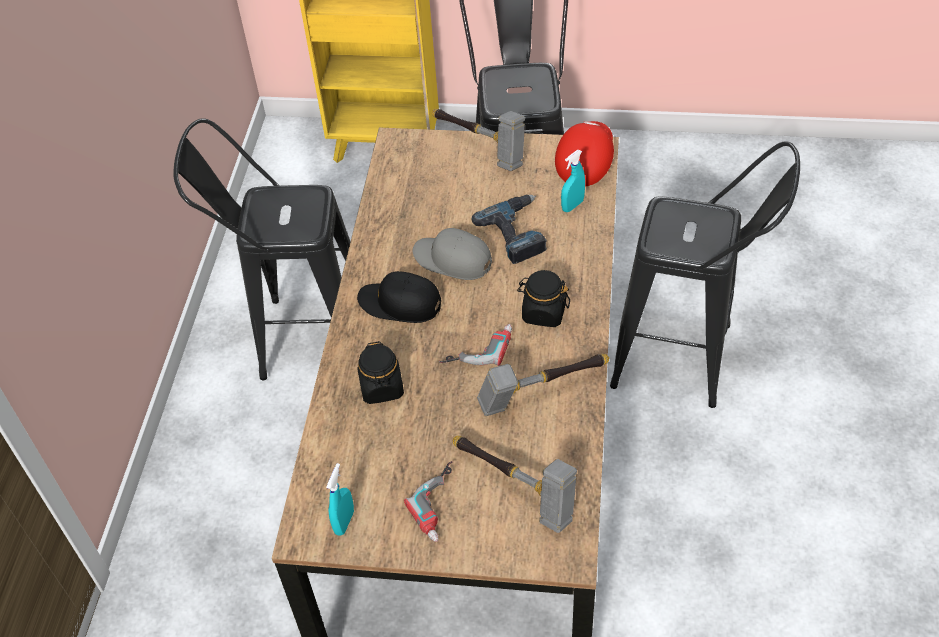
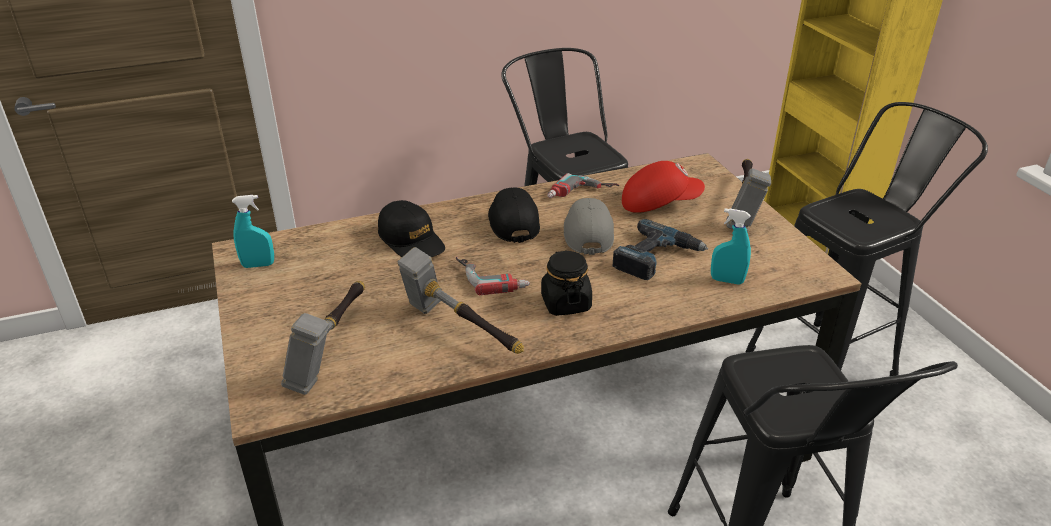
camera: 60 degrees right, 15 degrees down
black jar [357,341,404,404] -> black cap [378,200,445,257]
power drill [404,461,453,542] -> power drill moved to [548,173,619,198]
red cap [555,121,614,187] -> red cap moved to [622,161,705,213]

